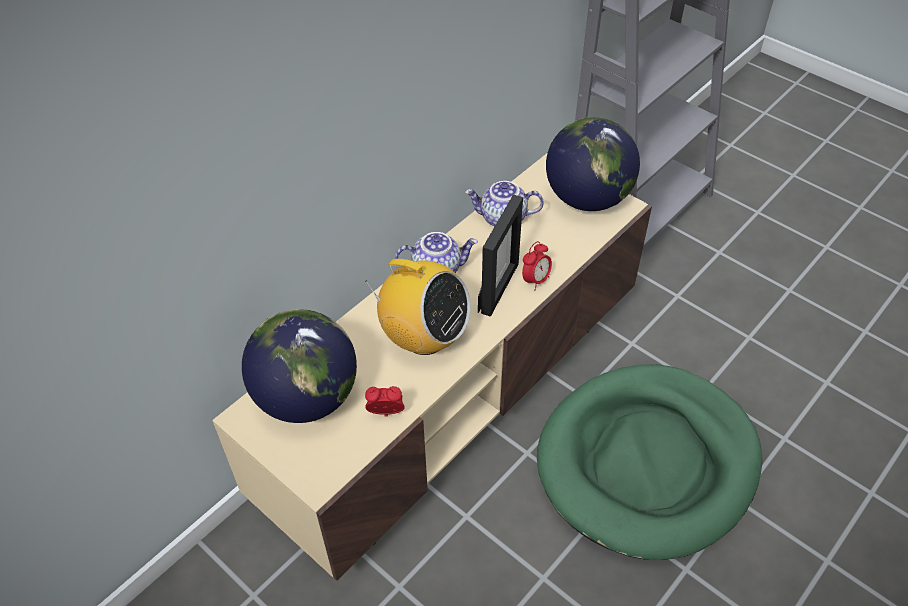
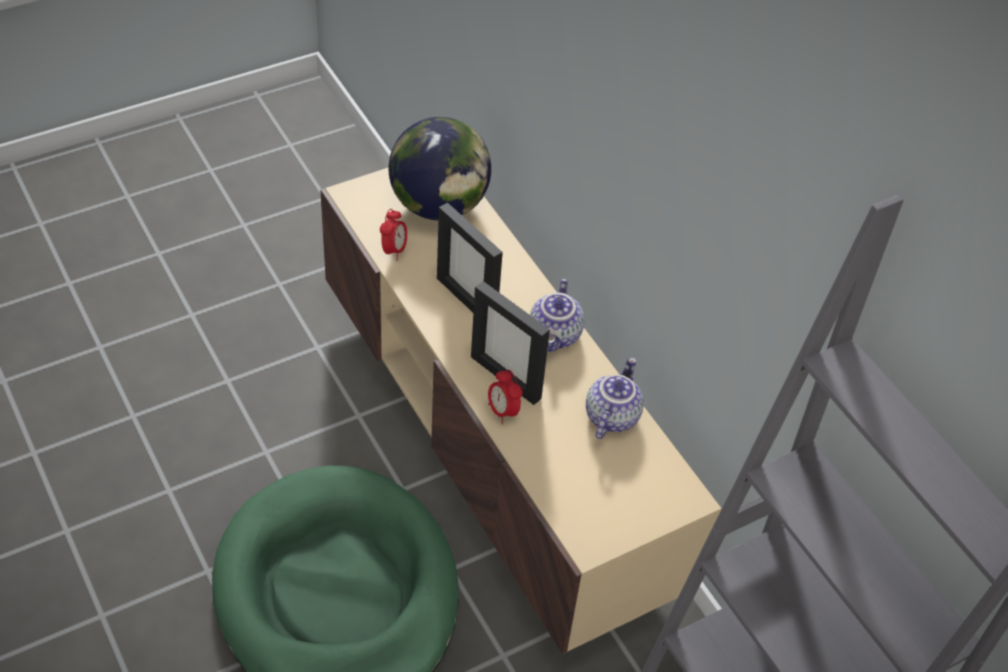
camera: 105 degrees right, 0 degrees up
radio [365,259,471,355] -> picture frame [437,203,503,312]
globe [546,117,640,211] -> none

